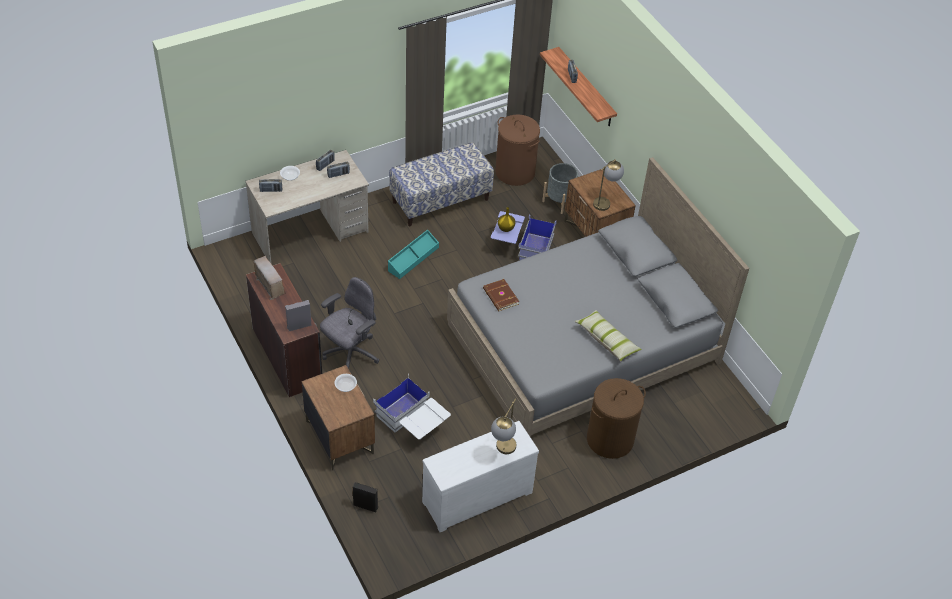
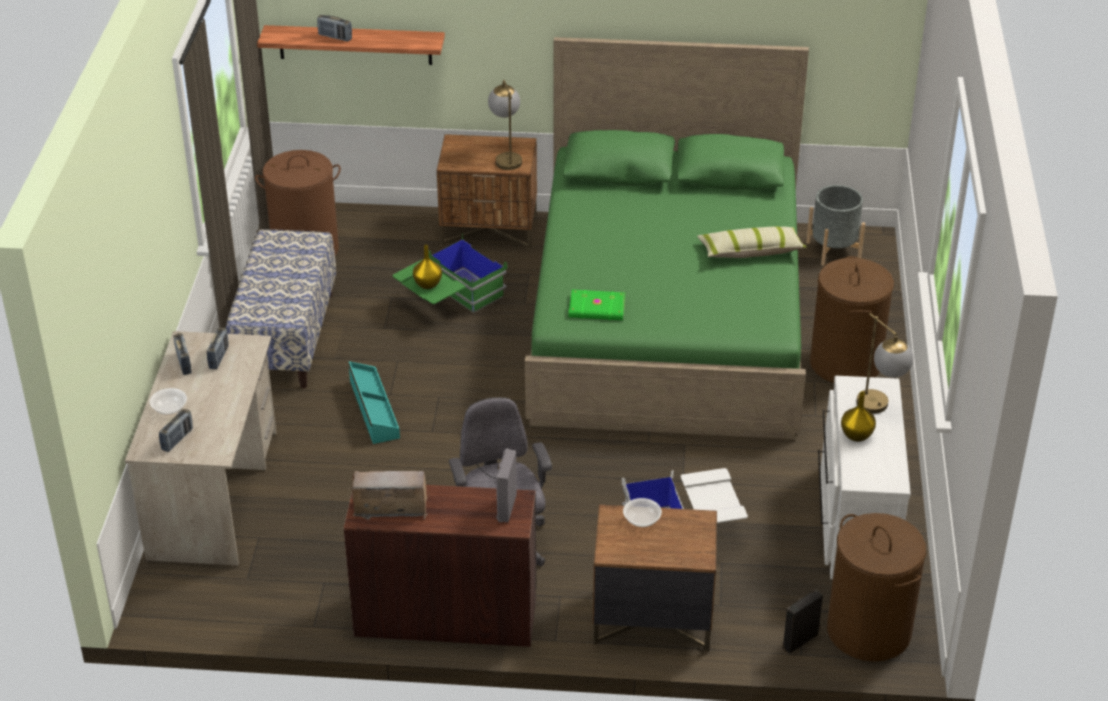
camera: 55 degrees left, 10 degrees down
grey bed [447,157,749,438] -> green bed [525,37,809,439]
brown book [483,279,519,311] -> green book [568,290,625,320]
blue storage box [491,211,557,260] -> green storage box [393,233,507,313]
grey planter [542,163,578,214] -> grey planter moved to [806,185,865,266]
none -> brown laundry basket [827,513,926,662]
none -> yellow vase [841,391,876,442]

